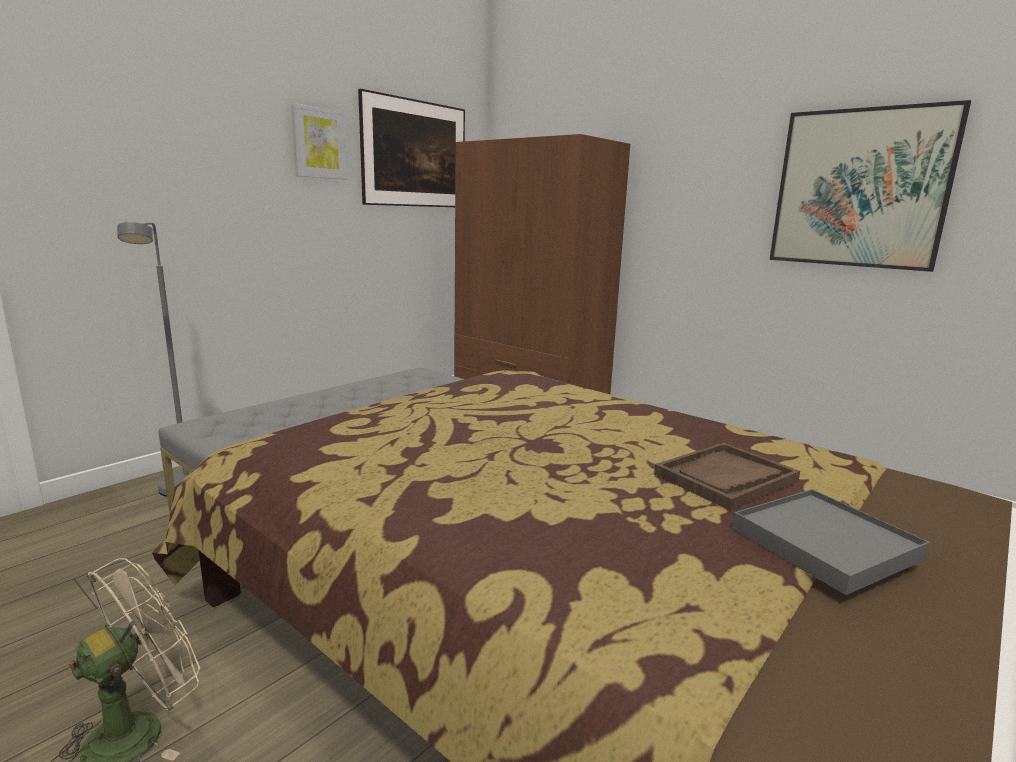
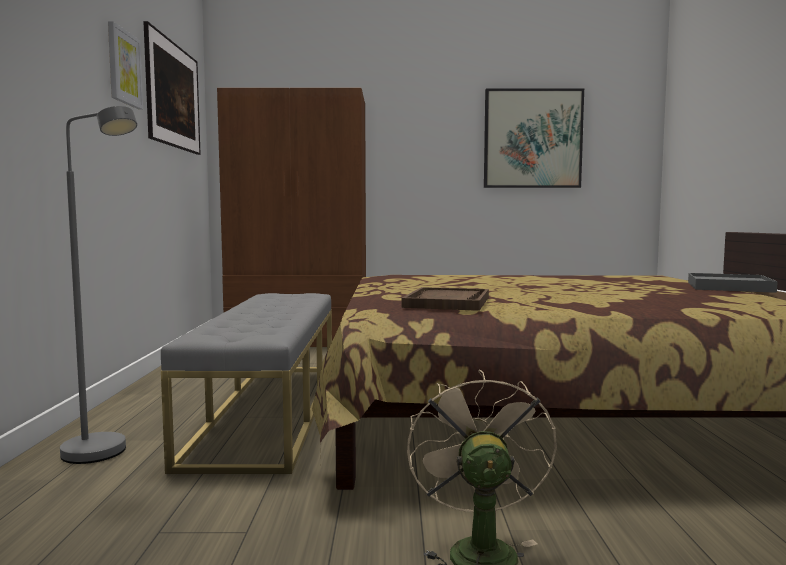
camera: 40 degrees left, 10 degrees down
brown tray [654,443,800,510] -> brown tray moved to [402,287,489,311]

